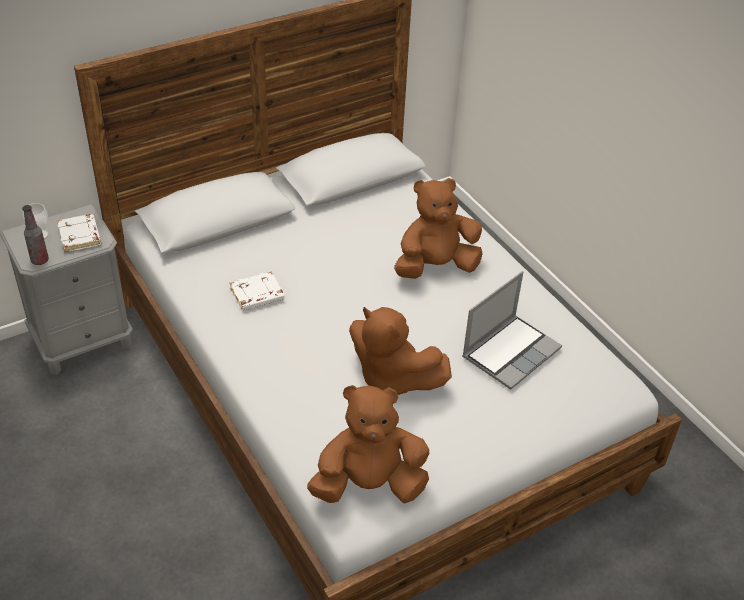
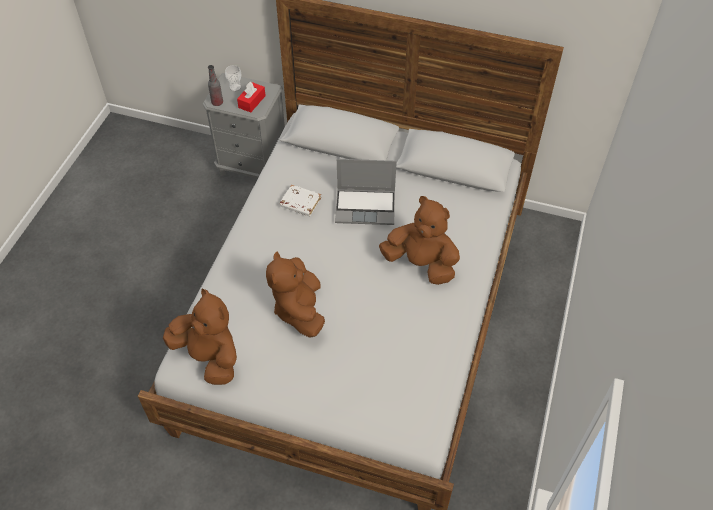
camera: 50 degrees right, 10 degrees up
white book [57,214,101,252] -> red tissue box [237,82,266,113]
laptop [462,271,562,390] -> laptop moved to [335,159,397,225]

